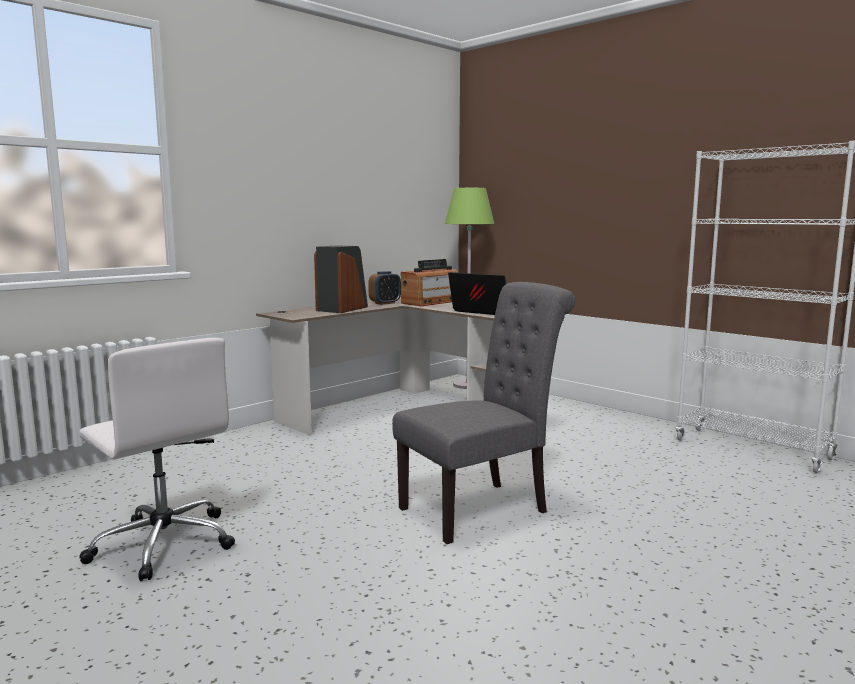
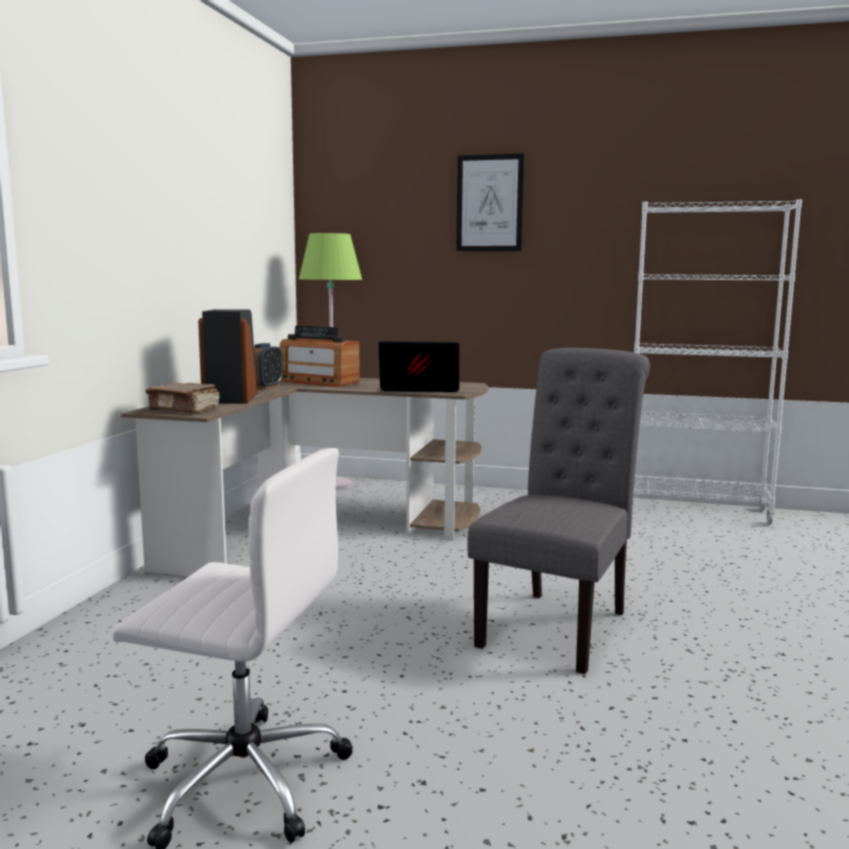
camera: 30 degrees left, 0 degrees up
radio [401,259,458,306] -> radio turned 105 degrees clockwise [279,325,360,387]
none -> brown book [146,383,219,414]
none -> picture [456,154,524,251]

